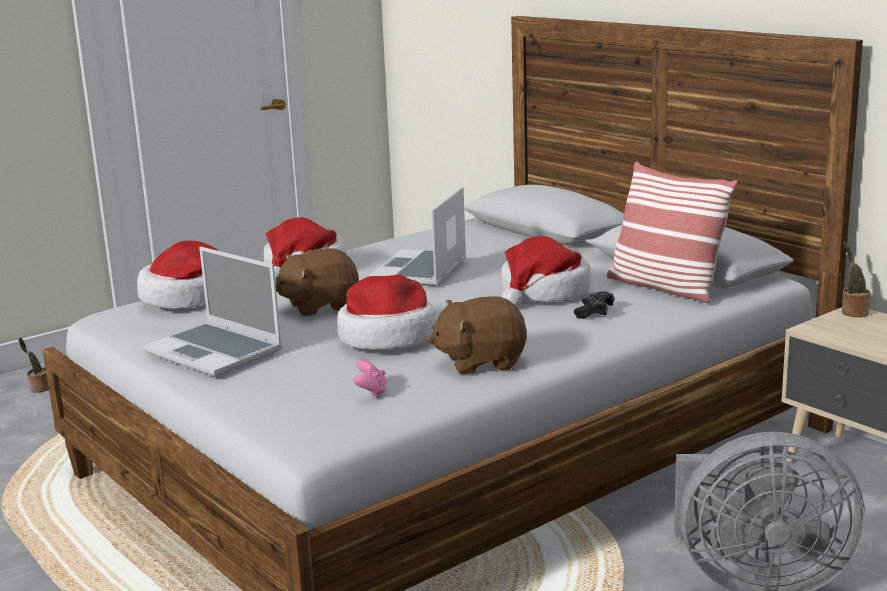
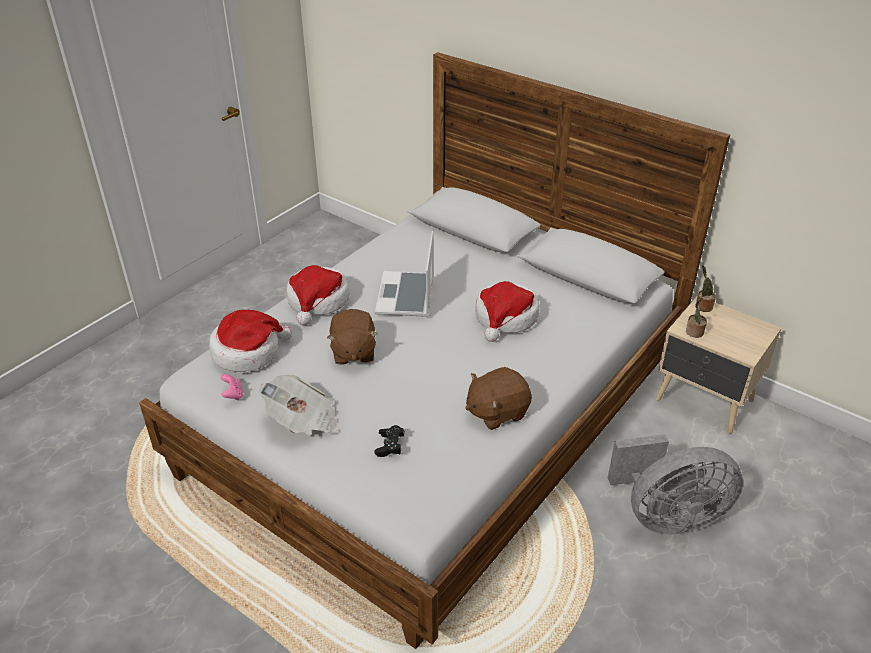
camera: 15 degrees left, 20 degrees up
potted plant [19,337,49,393] -> potted plant moved to [686,298,707,338]
laptop [143,246,282,377] -> newspaper [259,375,338,435]
brown plush toy [276,248,359,316] -> brown plush toy turned 60 degrees counterclockwise [327,309,378,365]
hat [337,275,436,350] -> none
pink game controller [353,360,387,398] -> pink game controller moved to [220,374,243,401]
black game controller [574,291,615,319] -> black game controller moved to [374,425,405,457]
pillow [607,162,738,303] -> none

